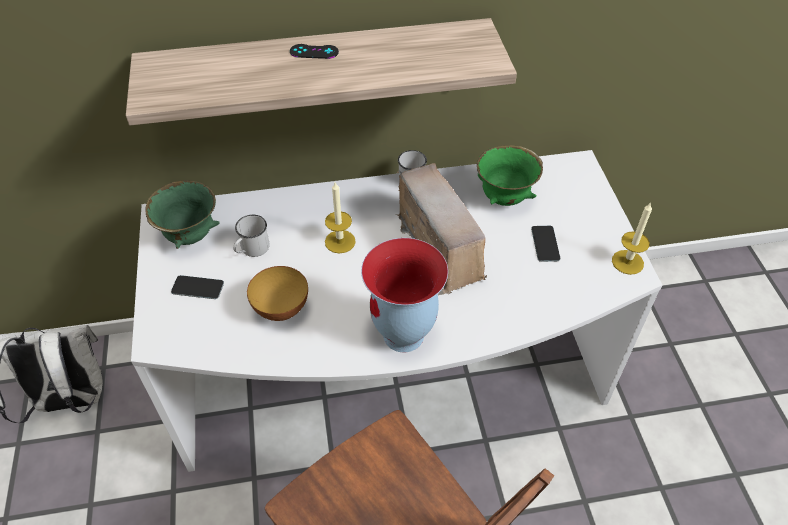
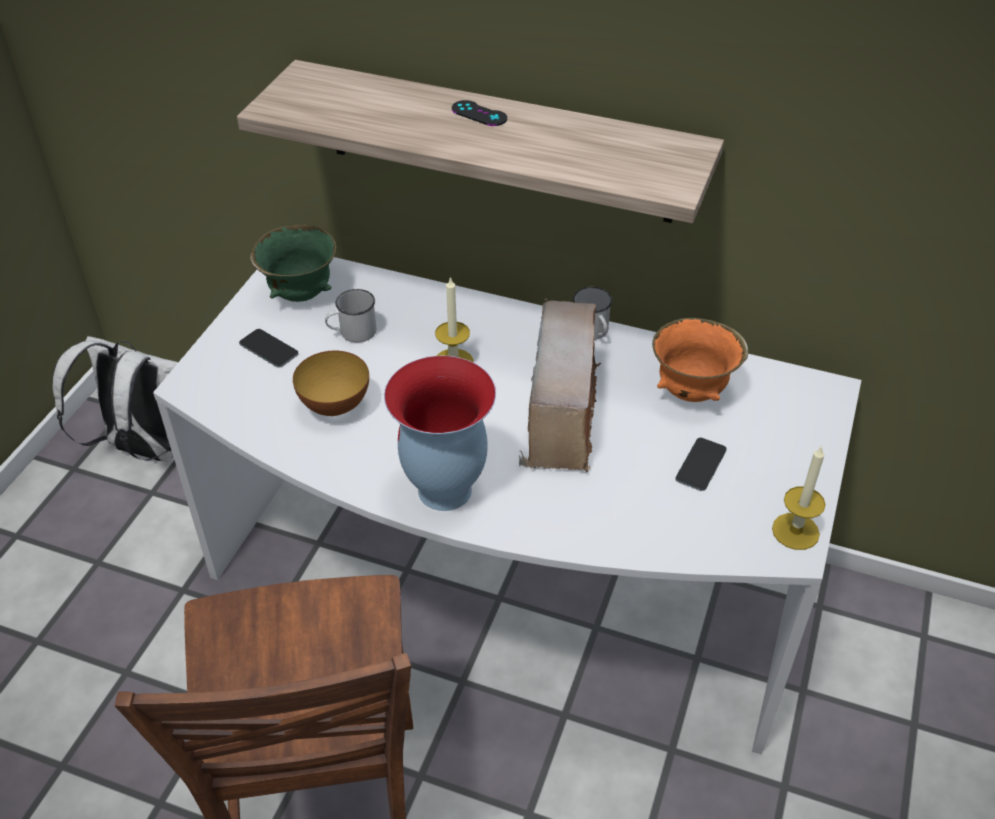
camera: 30 degrees right, 5 degrees down
green bowl [477,145,543,206] -> orange bowl [652,318,748,402]

